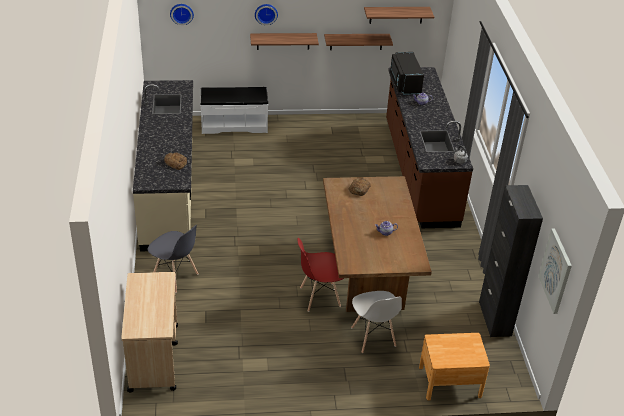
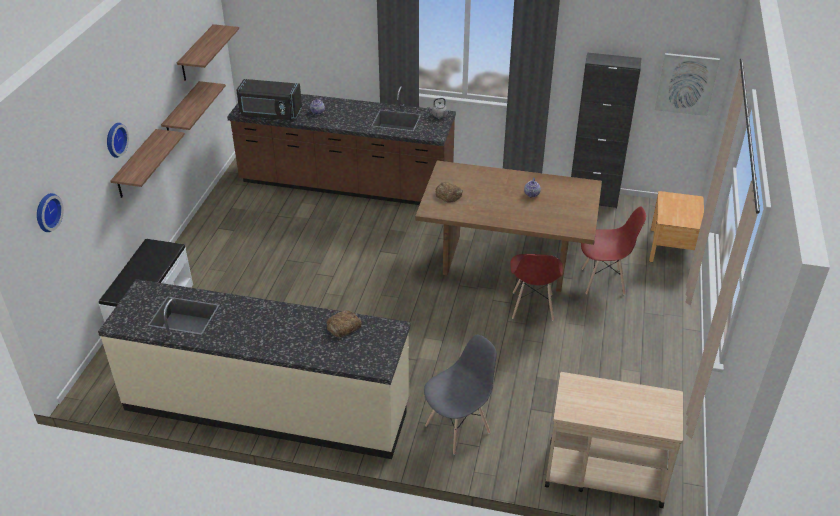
camera: 70 degrees left, 0 degrees up
white chair [351,291,402,353] -> red chair [581,207,646,295]

